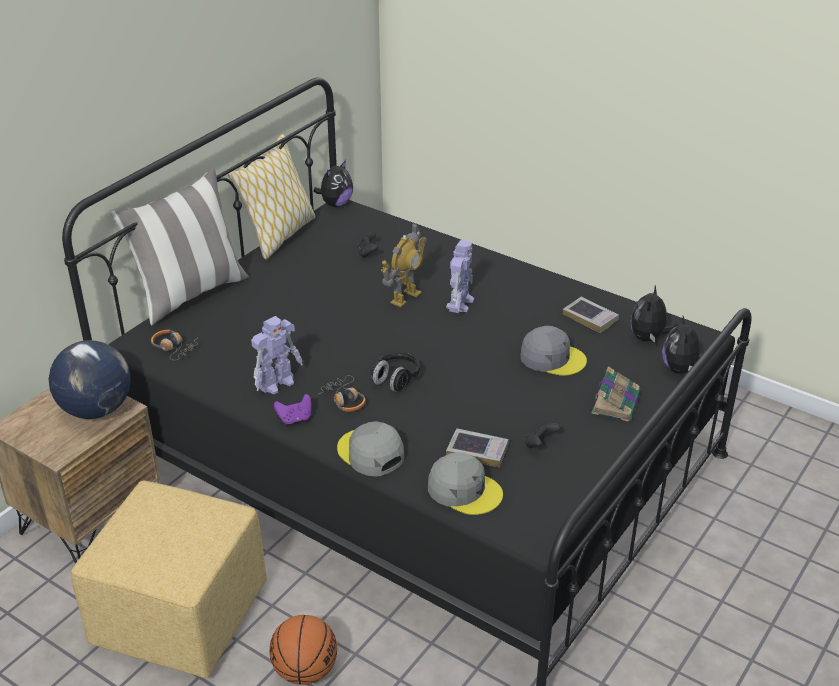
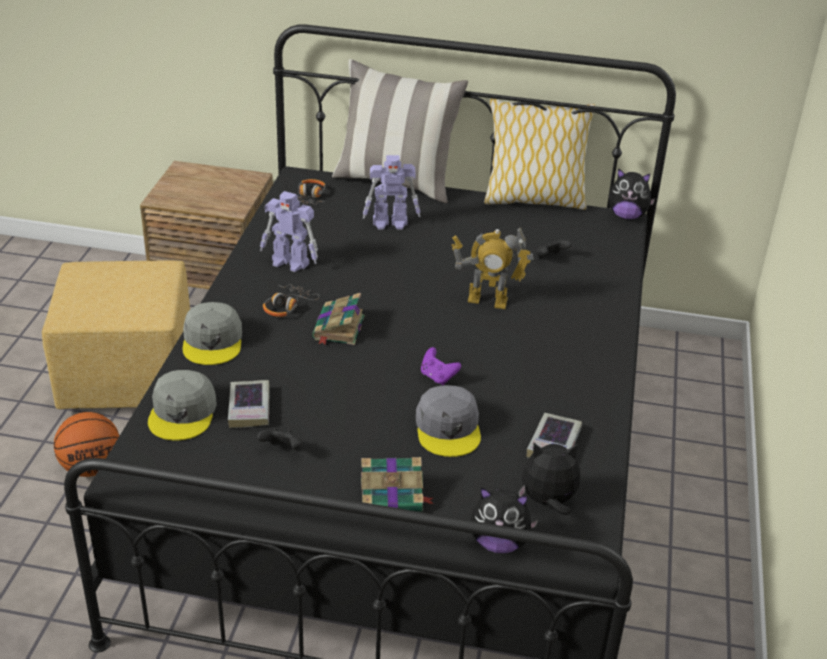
camera: 65 degrees right, 0 degrees up
globe [49,340,131,419] -> none
purple game controller [274,394,311,425] -> purple game controller moved to [421,347,461,385]
grey cap [337,421,404,477] -> grey cap turned 150 degrees clockwise [182,302,242,365]
black headphones [369,352,420,392] -> book [312,293,365,345]
toy robot [446,240,474,313] -> toy robot moved to [363,155,420,230]
plush toy [662,316,705,374] -> plush toy turned 150 degrees counterclockwise [470,487,539,553]

